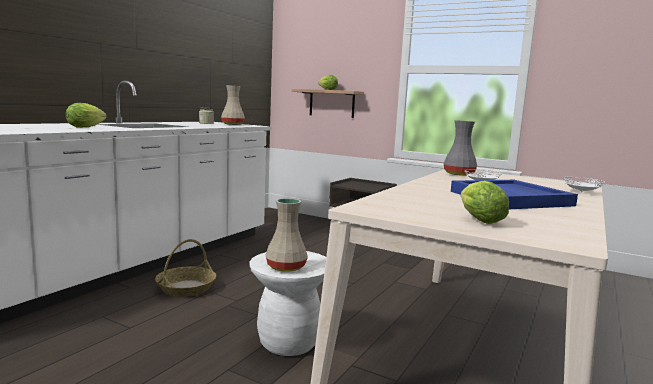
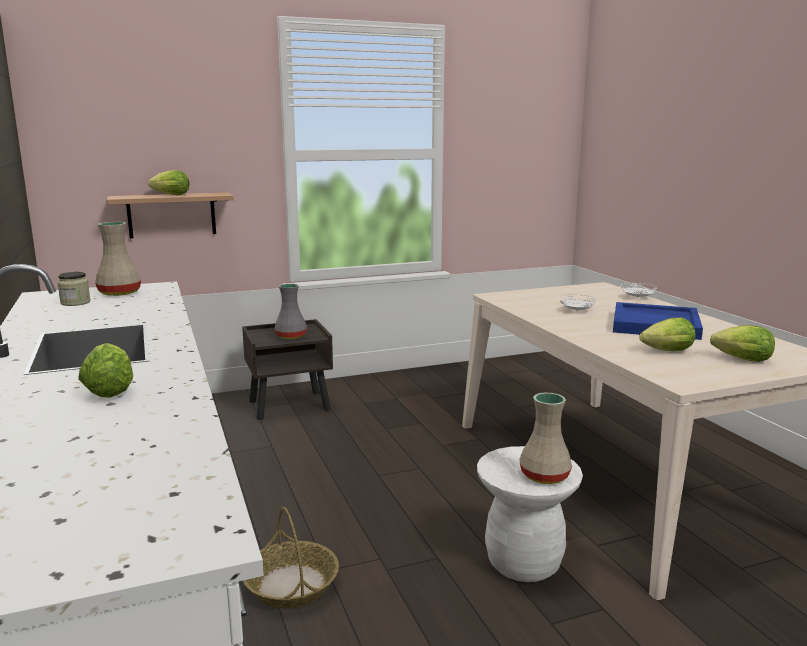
camera: 50 degrees left, 5 degrees up
grey vase [444,120,477,176] -> grey vase moved to [274,284,307,339]
none -> lettuce [639,317,696,351]

